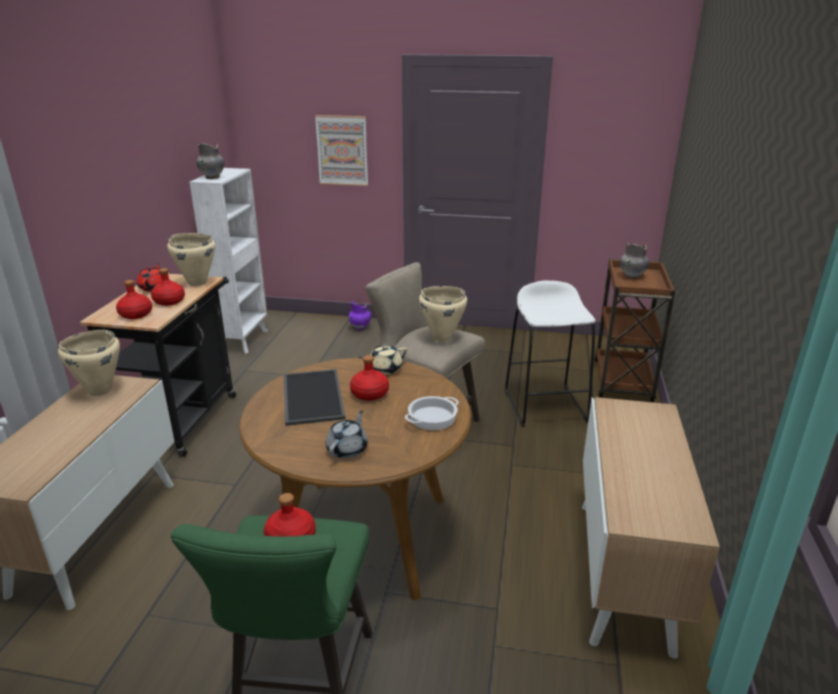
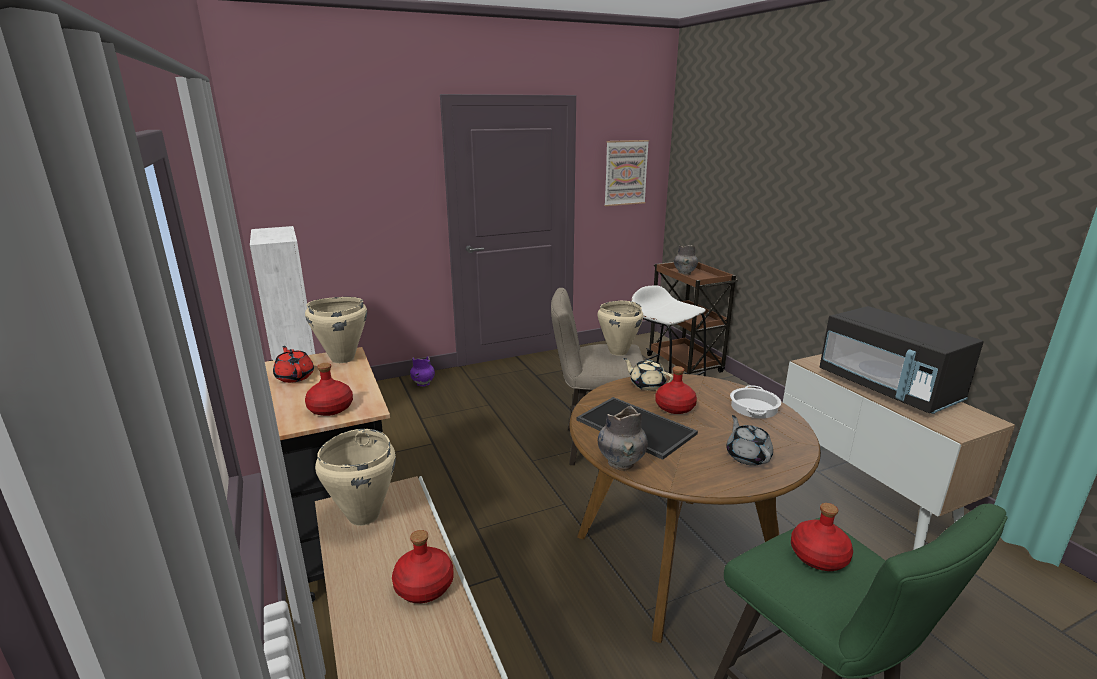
camera: 35 degrees left, 5 degrees down
red bottle [151,268,185,306] -> red bottle moved to [392,530,454,603]
grey vase [196,143,225,179] -> grey vase moved to [598,405,648,471]
picture [315,115,368,186] -> picture moved to [604,140,649,206]
beige teapot [359,345,408,375] -> beige teapot turned 105 degrees clockwise [623,358,673,391]
none -> black microwave [820,306,984,414]

